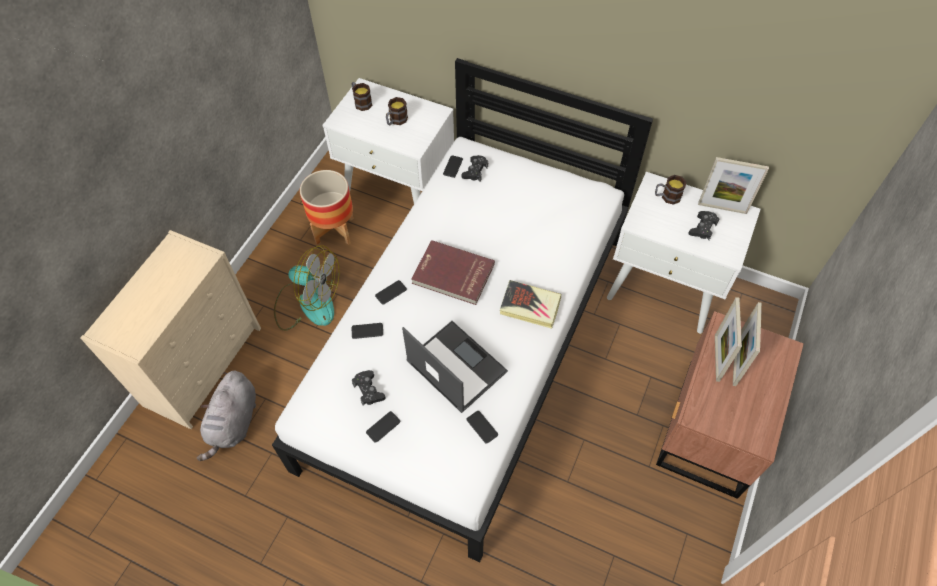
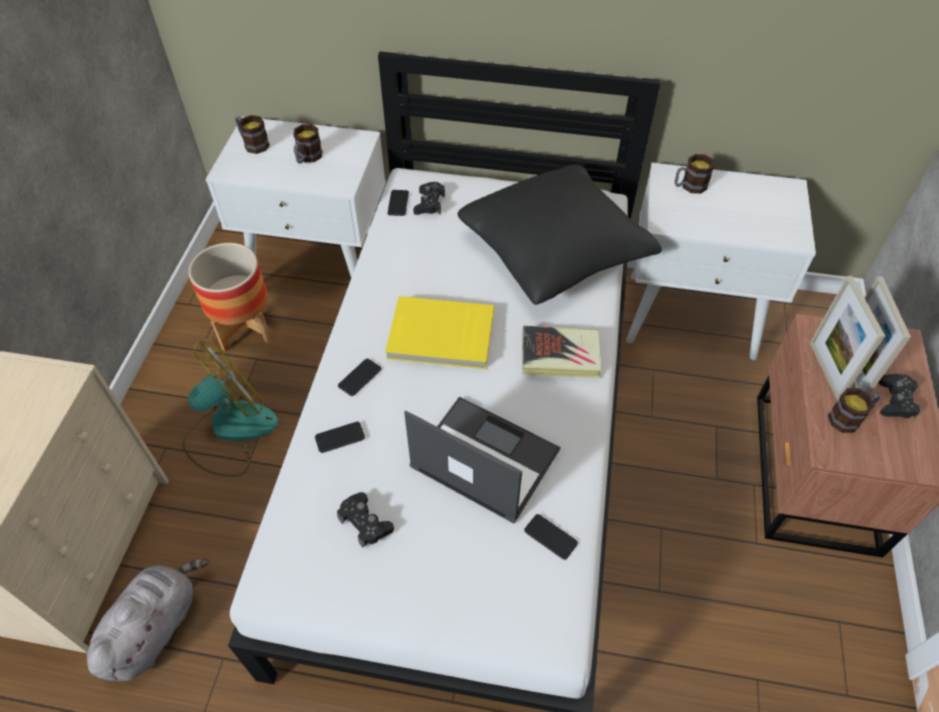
camera: 15 degrees left, 5 degrees down
grey plush toy [197,371,256,461] -> grey plush toy turned 150 degrees counterclockwise [87,558,210,681]
fan [274,245,339,331] -> fan turned 45 degrees counterclockwise [183,338,278,477]
phone [366,411,401,443] -> none
red book [411,240,495,305] -> yellow book [385,296,494,369]
black game controller [688,211,719,240] -> black game controller moved to [878,374,921,419]
picture frame [698,157,769,214] -> none
none -> black pillow [458,165,662,305]
none -> mug [828,388,881,433]

